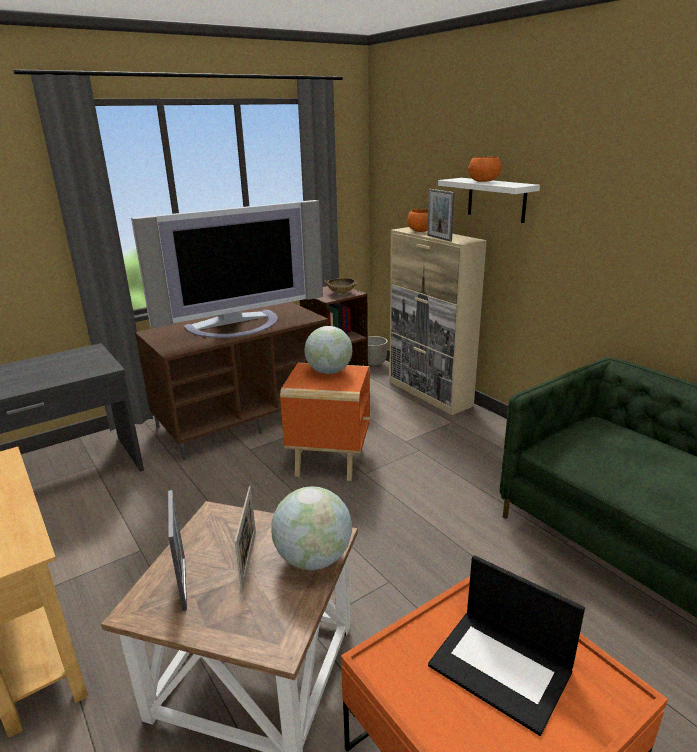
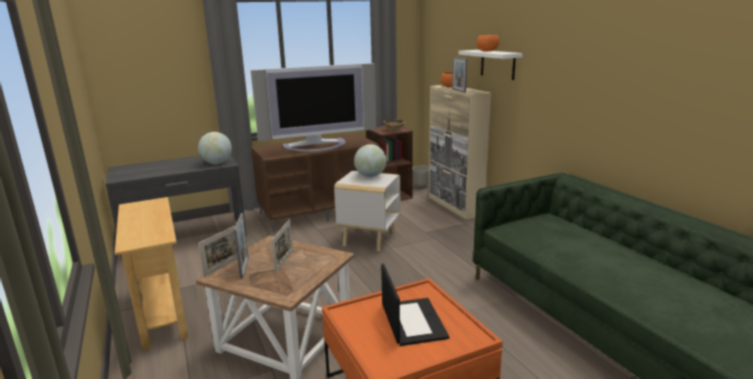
camera: 10 degrees right, 5 degrees down
globe [271,486,352,570] -> globe moved to [198,132,232,164]
orange side table [280,363,370,481] -> white side table [334,171,401,251]
laptop [428,555,585,736] -> laptop turned 150 degrees counterclockwise [381,264,449,346]
none -> picture frame [199,226,237,277]

